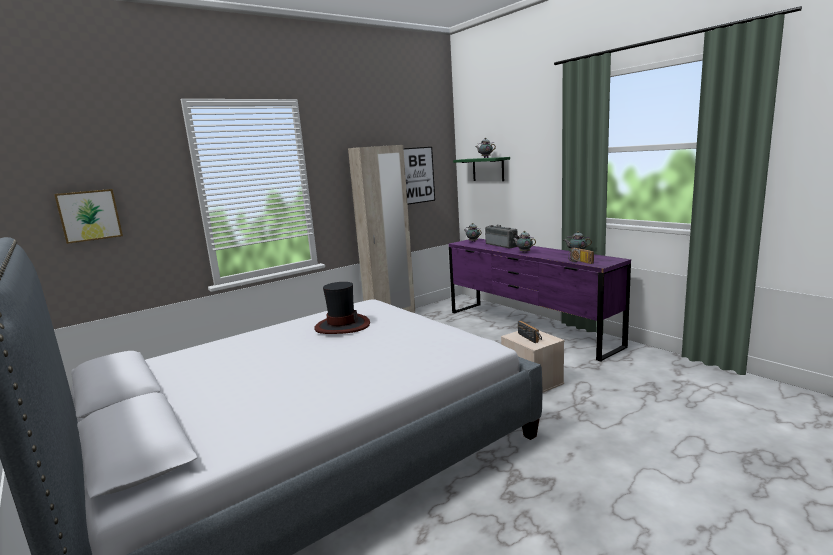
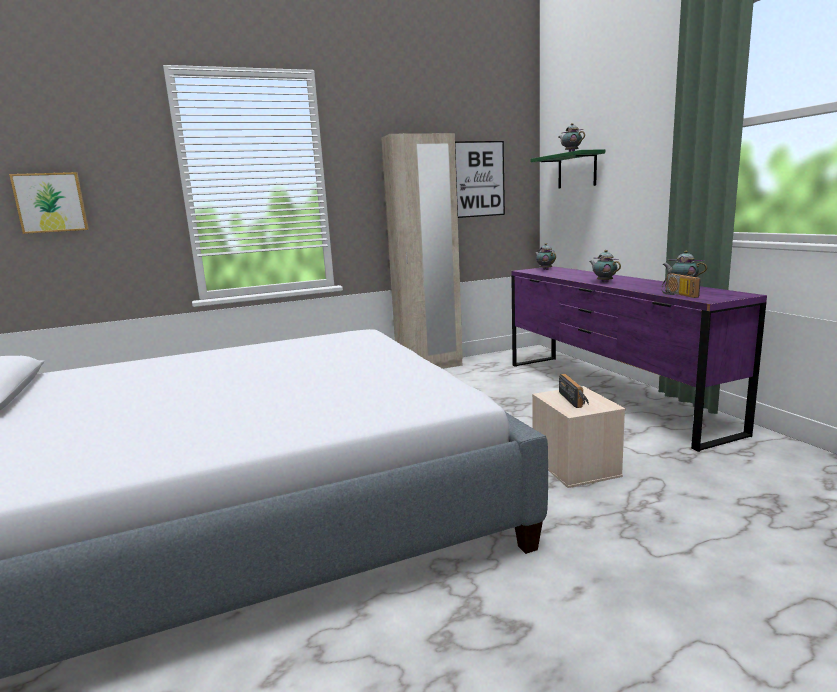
camera: 15 degrees right, 0 degrees up
hat [314,282,370,334] -> none
radio [485,225,520,249] -> none

